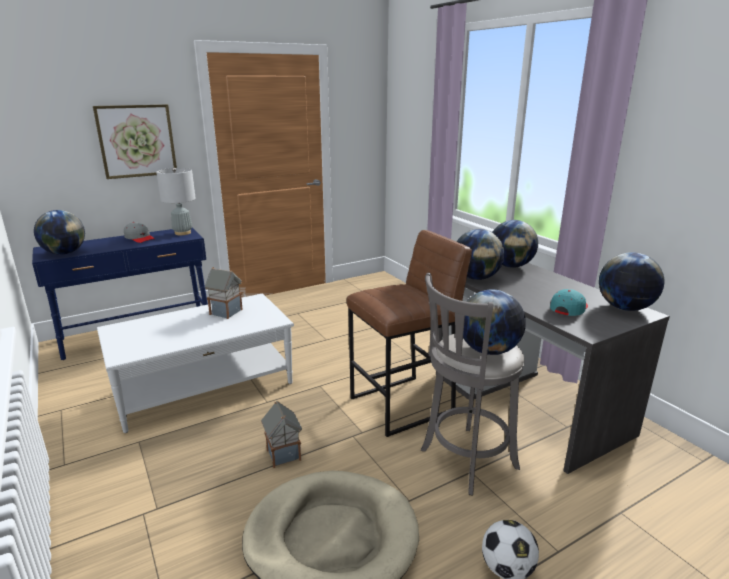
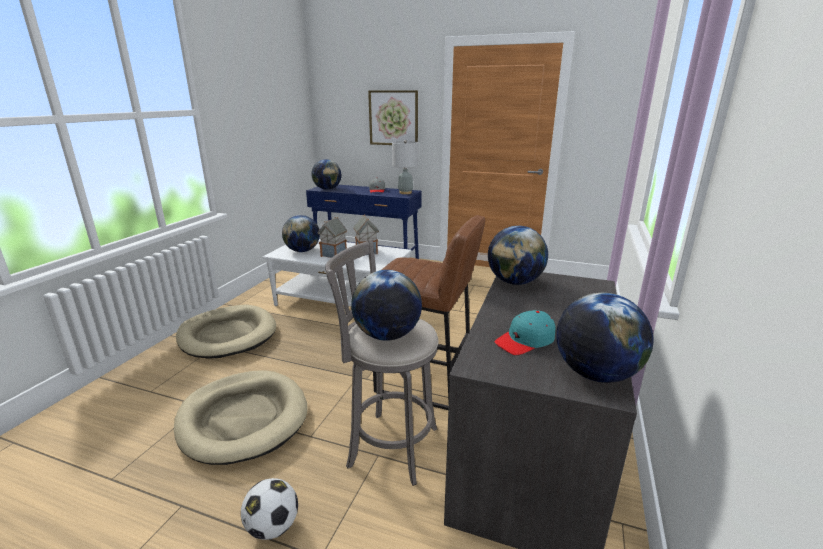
camera: 50 degrees right, 0 degrees up
toy house [261,401,302,468] -> toy house moved to [317,217,347,258]
globe [492,220,538,268] -> globe moved to [282,215,320,252]
turquoise cap [550,289,588,316] -> turquoise cap turned 150 degrees clockwise [494,310,555,355]
none -> beige dog bed [176,305,276,359]

